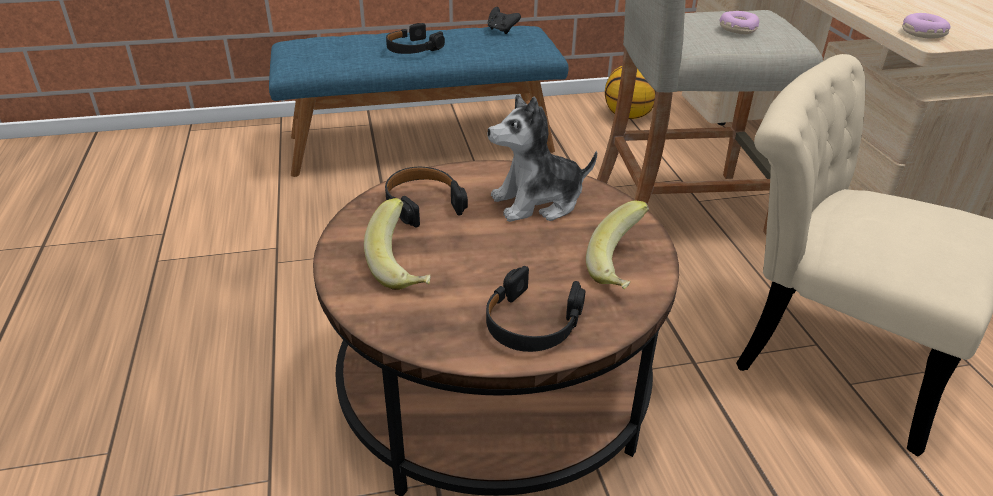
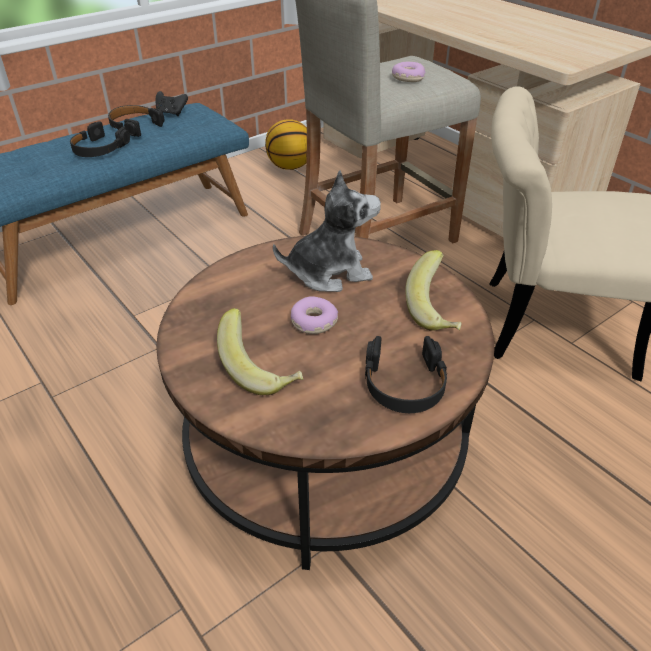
camera: 25 degrees left, 5 degrees up
black headphones [385,167,468,227] -> black headphones moved to [108,105,164,137]
plush toy [488,94,597,222] -> plush toy turned 150 degrees counterclockwise [273,170,381,292]
donut [902,13,950,39] -> donut moved to [291,296,338,334]

